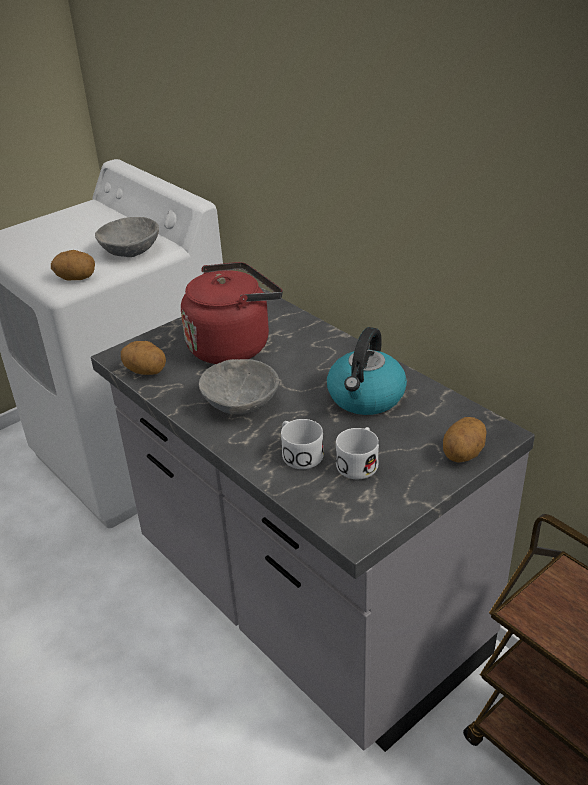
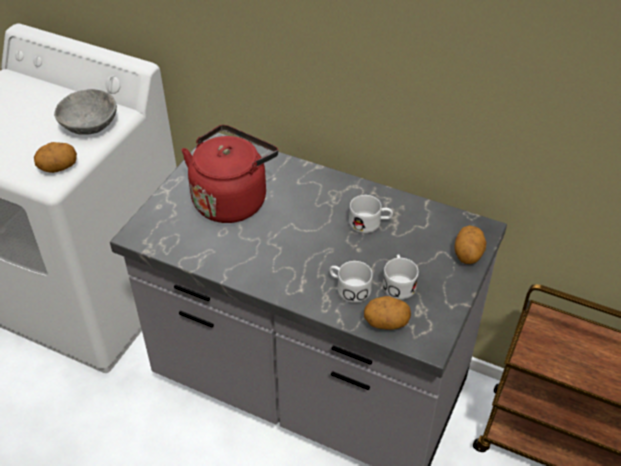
camera: 25 degrees left, 10 degrees up
potato [121,341,166,375] -> potato moved to [364,296,411,330]
grey bowl [199,359,279,415] -> none
kettle [327,327,407,415] -> white mug [349,195,393,233]

